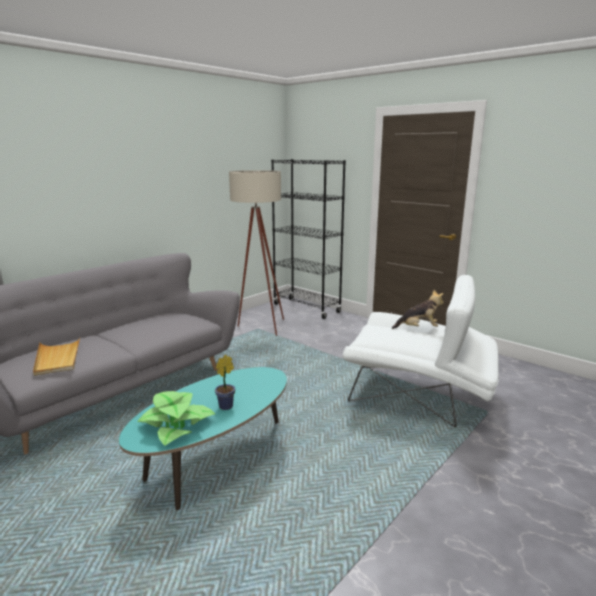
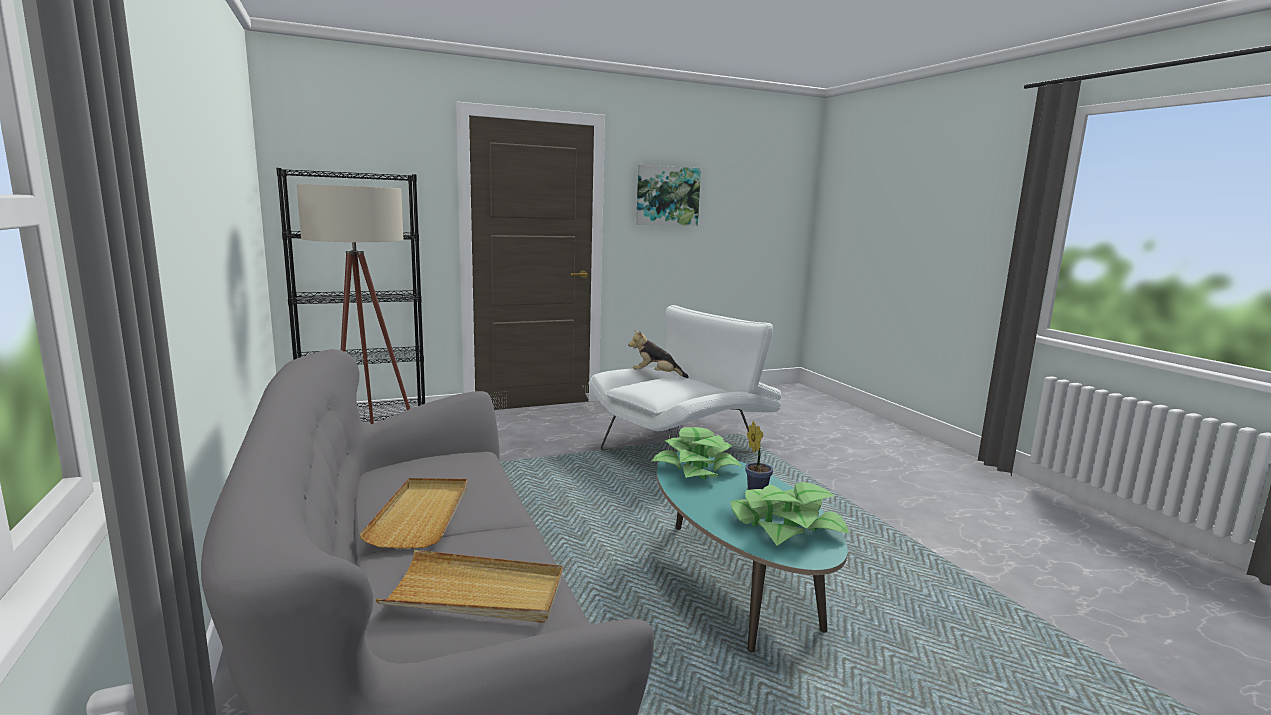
camera: 65 degrees left, 5 degrees down
plush toy [391,290,444,329] -> plush toy turned 105 degrees counterclockwise [628,330,689,378]
none -> beige tray [359,478,467,549]
none -> picture [636,165,701,226]
none -> potted plant [651,427,742,479]

